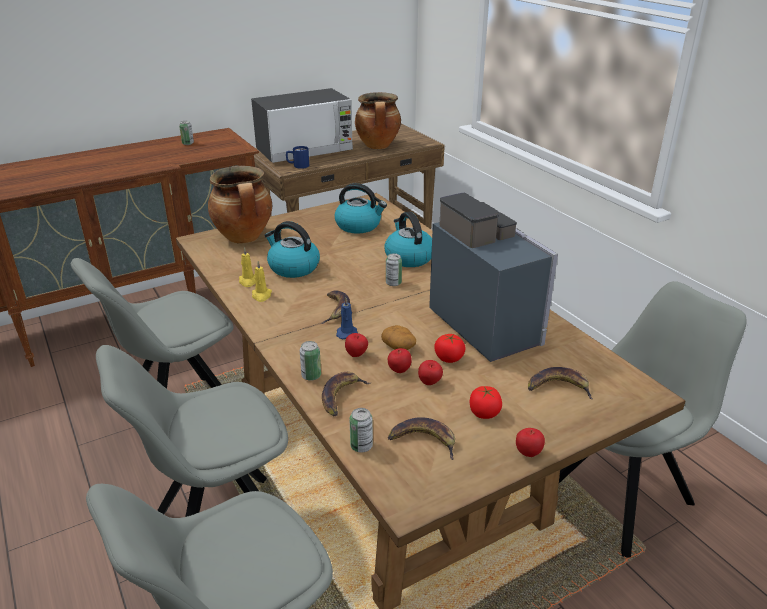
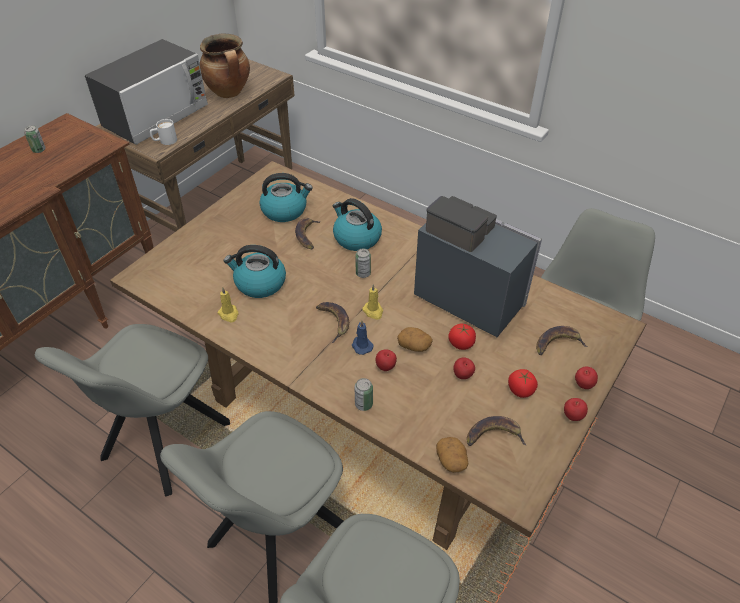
camera: 25 degrees left, 15 degrees up
cooking pot [208,166,272,244] -> none
yellow candle [252,261,272,302] -> yellow candle moved to [362,284,383,320]
blue mug [286,146,309,169] -> white mug [150,119,177,145]
banana [322,372,371,416] -> banana moved to [295,218,321,249]
can [349,408,373,452] -> potato [436,437,468,473]
apple [388,348,412,373] -> apple moved to [575,367,598,389]

